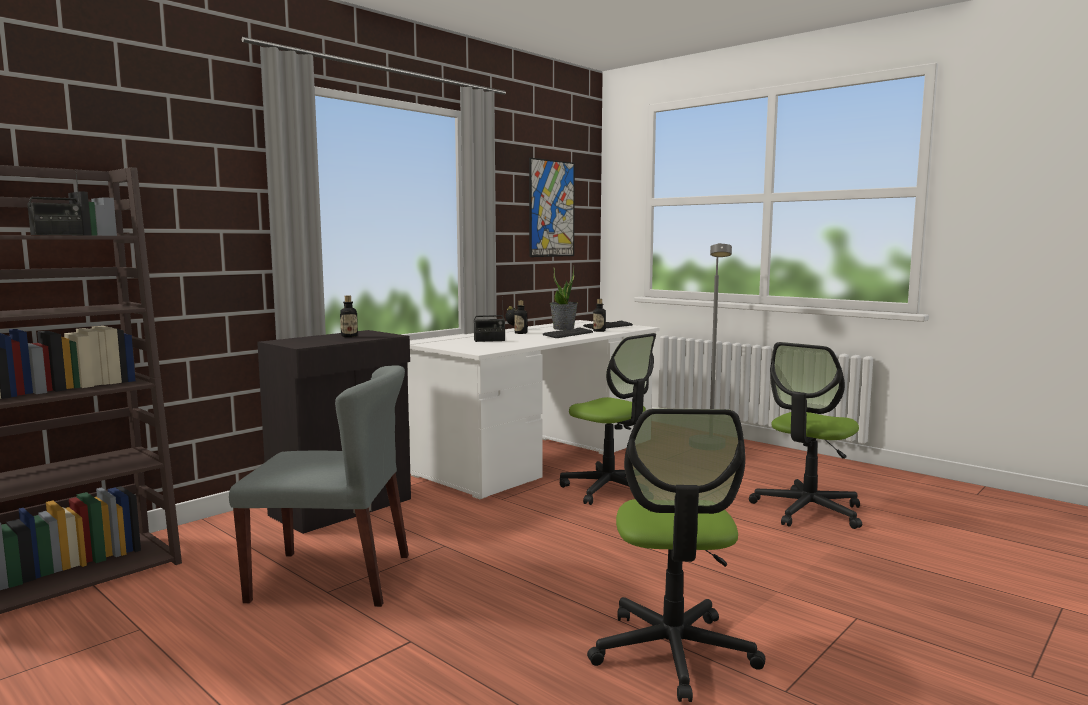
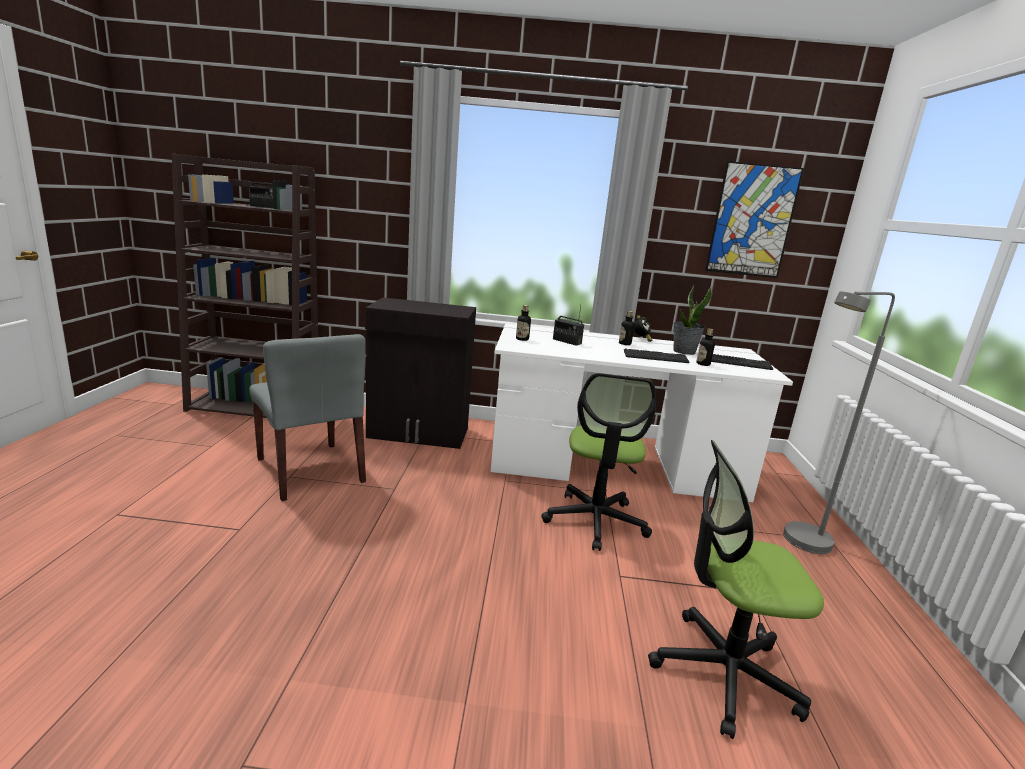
camera: 50 degrees right, 10 degrees up
bottle [340,295,358,337] -> bottle moved to [516,305,531,341]
office chair [587,409,766,702] -> none

